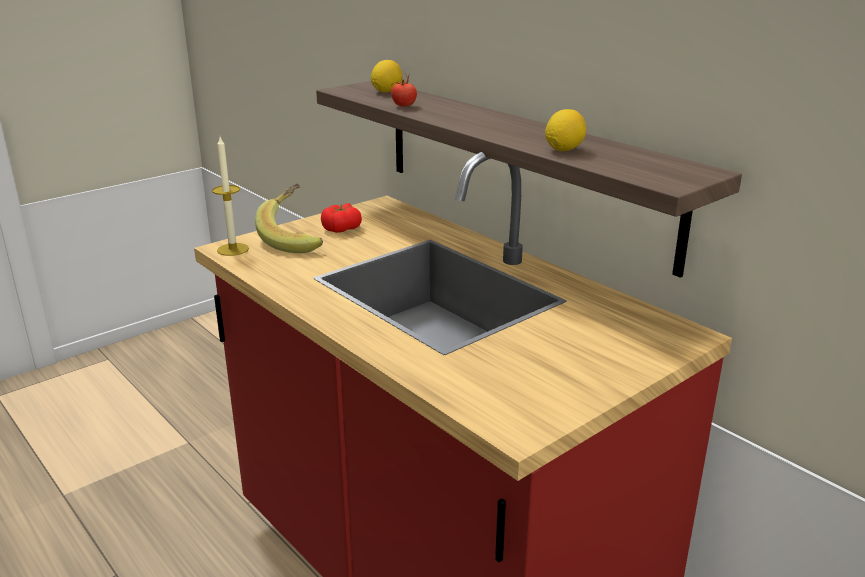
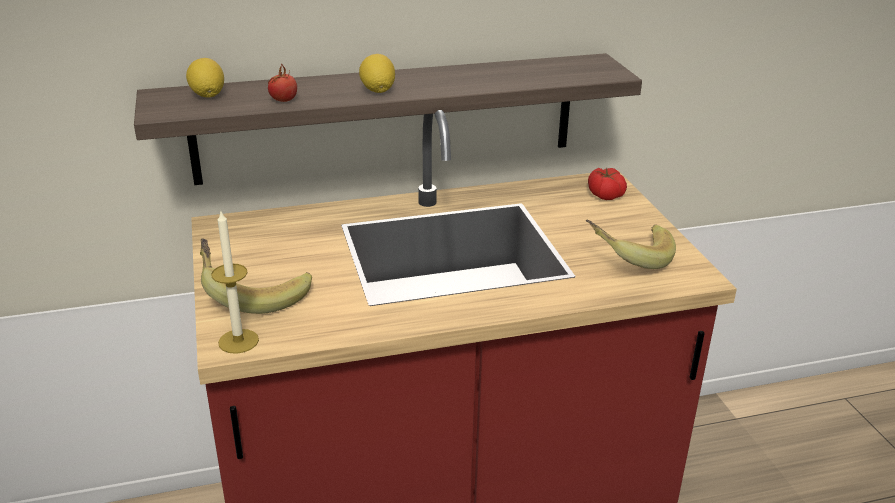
camera: 65 degrees left, 5 degrees up
tomato [321,203,362,233] -> tomato moved to [588,168,627,200]
lemon [545,109,586,151] -> lemon moved to [359,54,395,93]
none -> banana [586,220,676,269]

